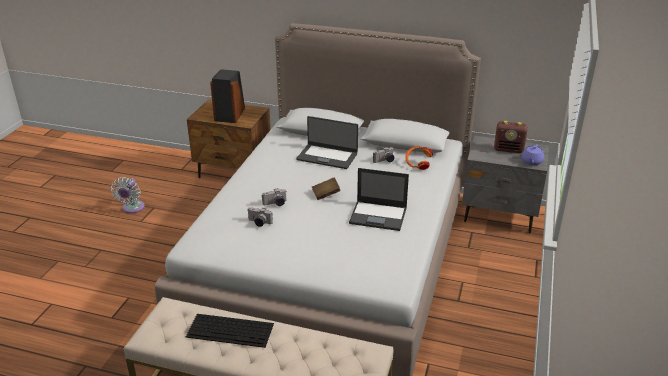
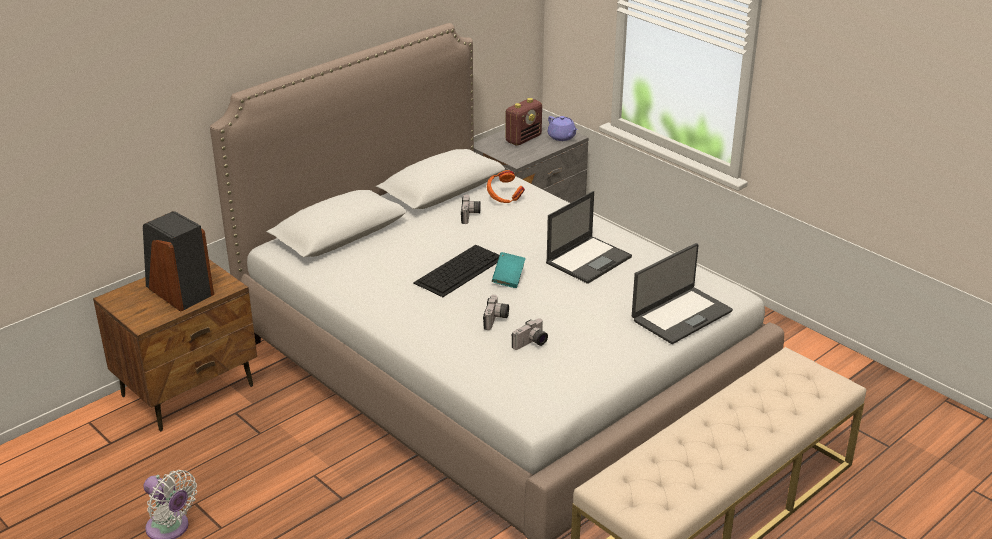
camera: 60 degrees left, 0 degrees up
keyboard [186,314,274,348] -> keyboard moved to [413,245,500,297]
laptop [296,116,358,169] -> laptop moved to [632,243,733,344]
brown book [312,178,341,200] -> turquoise book [492,252,526,288]

